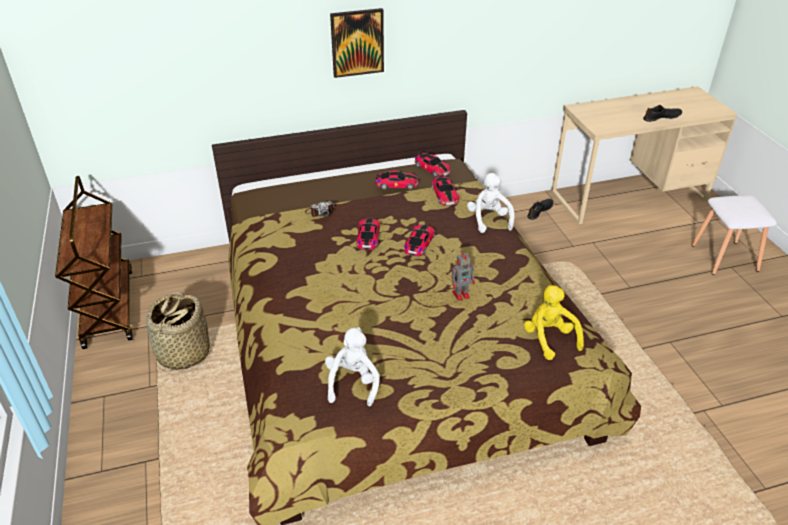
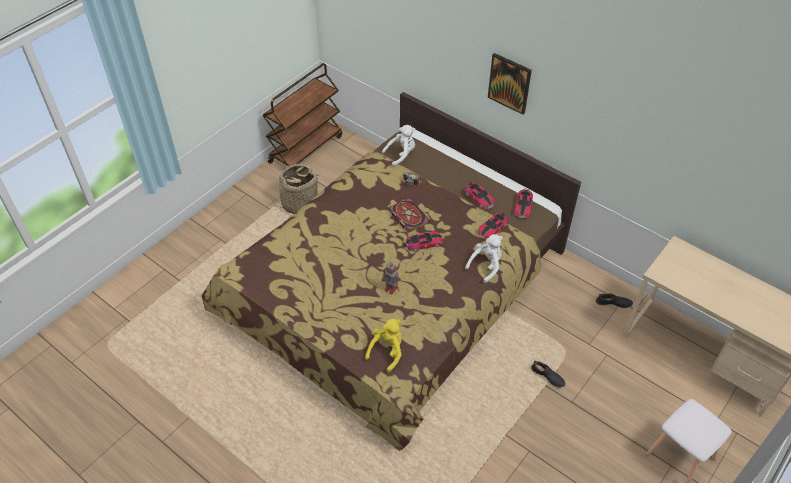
camera: 55 degrees right, 10 degrees up
white plush toy [325,327,380,406] -> white plush toy moved to [382,125,415,167]
toy car [356,218,380,250] -> book [389,198,430,233]
black shoe [643,105,682,122] -> black shoe moved to [531,360,566,387]

